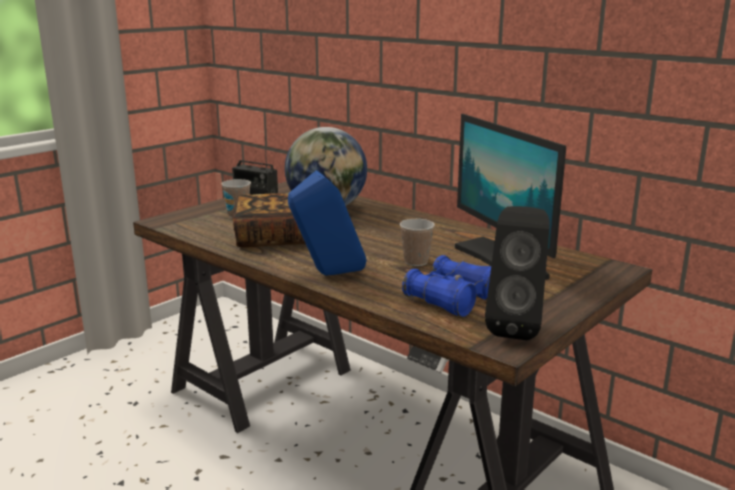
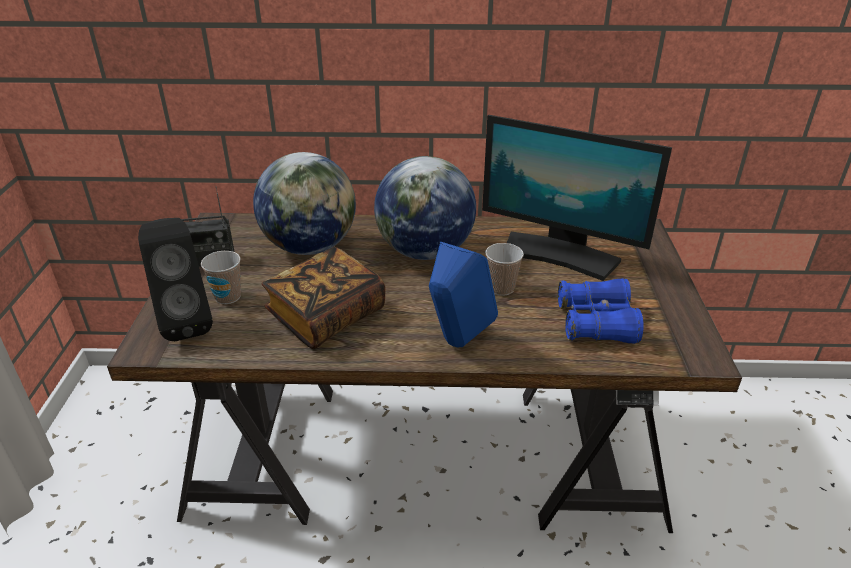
camera: 40 degrees left, 15 degrees up
black speaker [485,206,550,340] -> black speaker moved to [138,218,213,341]
none -> globe [374,156,476,260]

